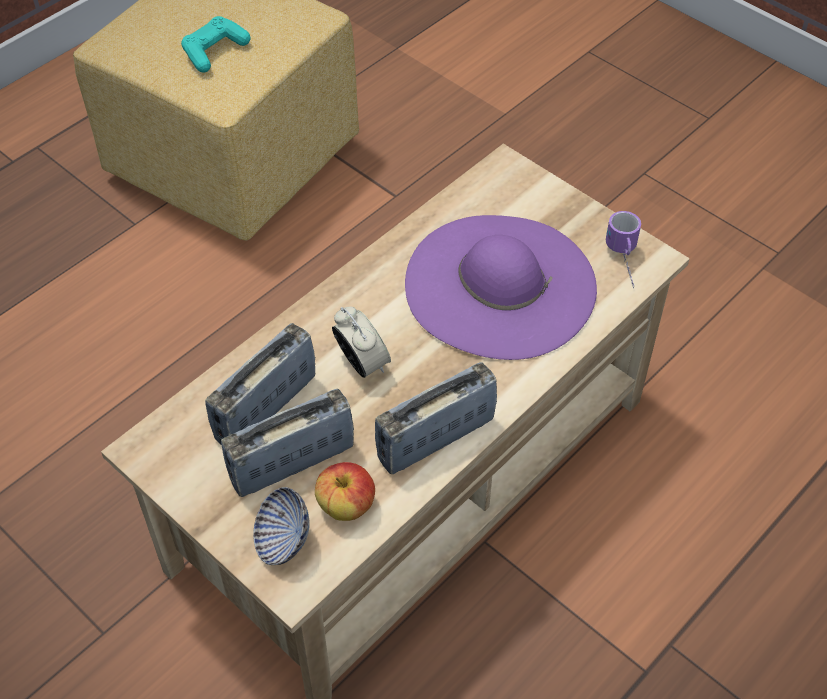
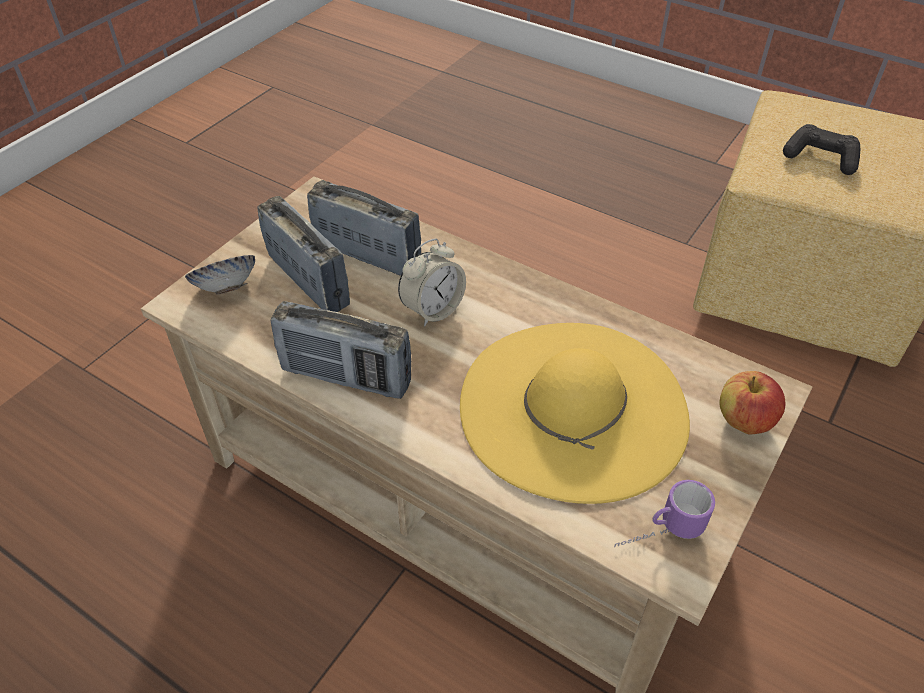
camera: 80 degrees right, 5 degrees down
turquoise game controller [181,16,250,72] -> black game controller [783,124,860,175]
apple [315,462,375,521] -> apple moved to [720,371,785,435]
radio [375,362,497,474] -> radio turned 150 degrees clockwise [271,301,411,399]
purple hat [405,215,597,360] -> yellow hat [460,323,690,504]

